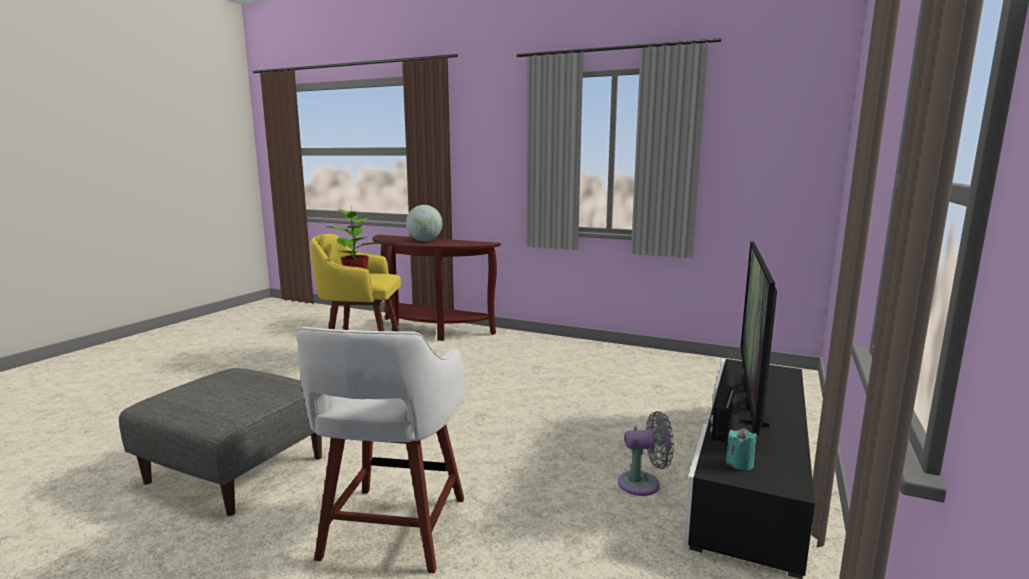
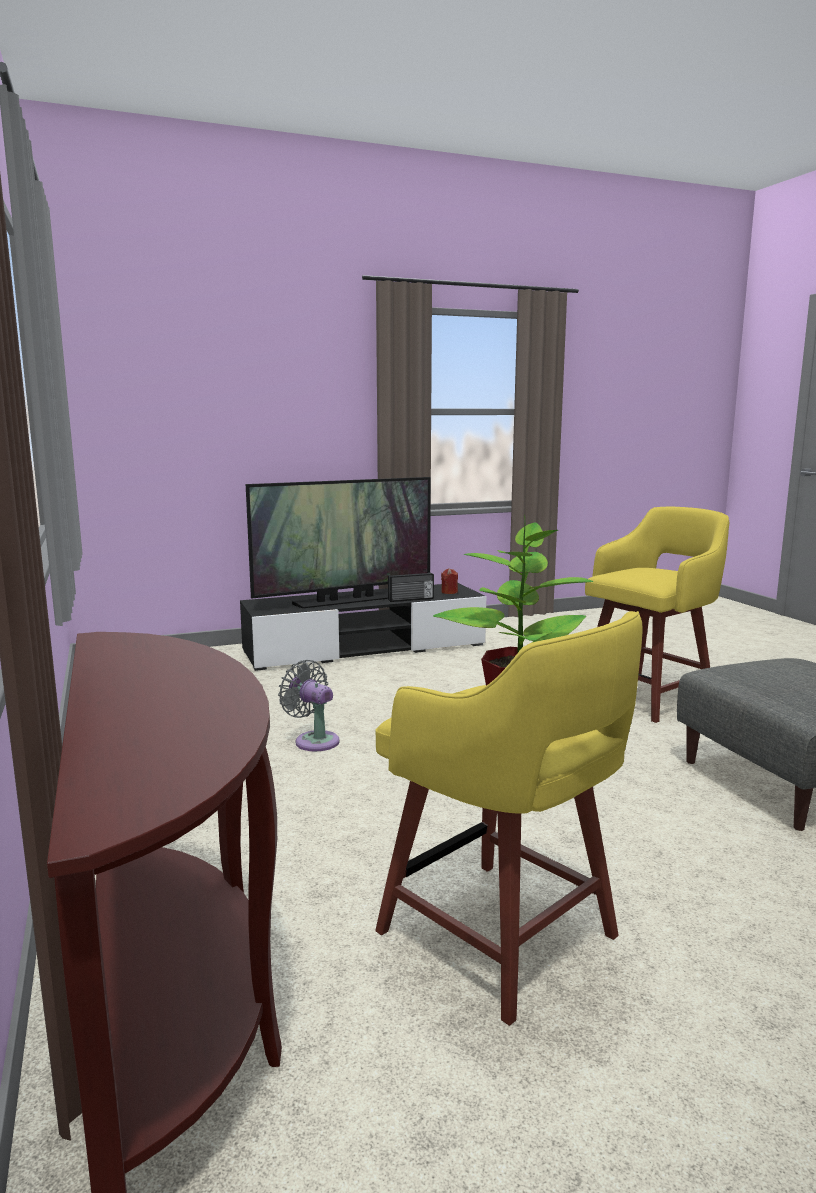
camera: 135 degrees left, 0 degrees up
white stool [297,327,464,573] -> yellow stool [585,507,729,723]
globe [406,205,442,241] -> none
grey fan [618,411,674,496] -> grey fan moved to [278,660,340,751]
turquoise candle [726,428,757,470] -> red candle [441,569,458,594]

